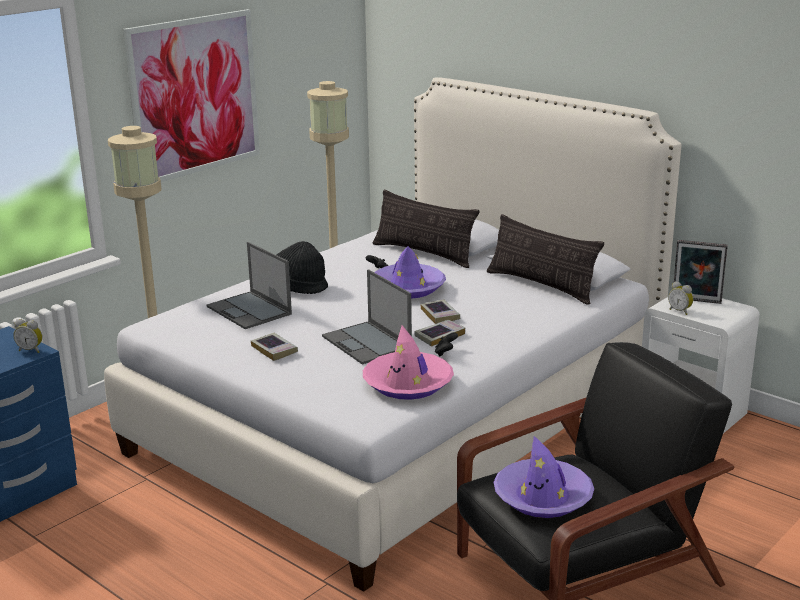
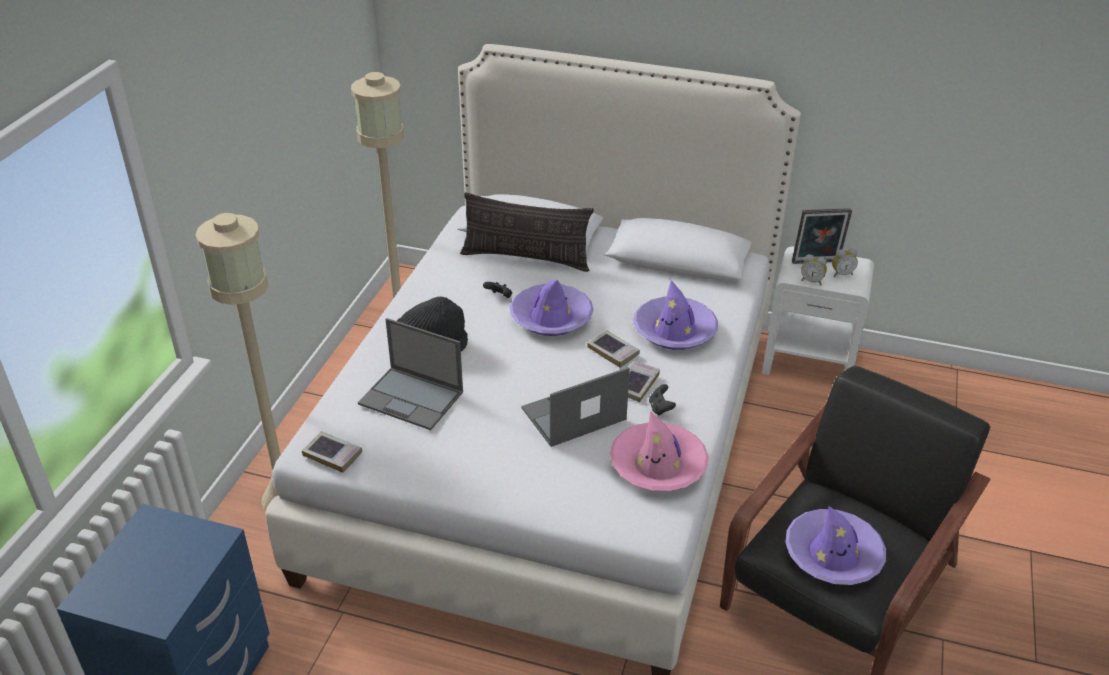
camera: 25 degrees left, 15 degrees up
alarm clock [13,319,43,353] -> alarm clock moved to [832,248,858,277]
picture [123,9,260,182] -> none
book [251,333,298,361] -> book moved to [302,431,362,473]
laptop [322,269,412,365] -> laptop turned 120 degrees clockwise [521,367,630,447]
pillow [487,214,604,305] -> none
none -> purple hat [633,280,718,350]

